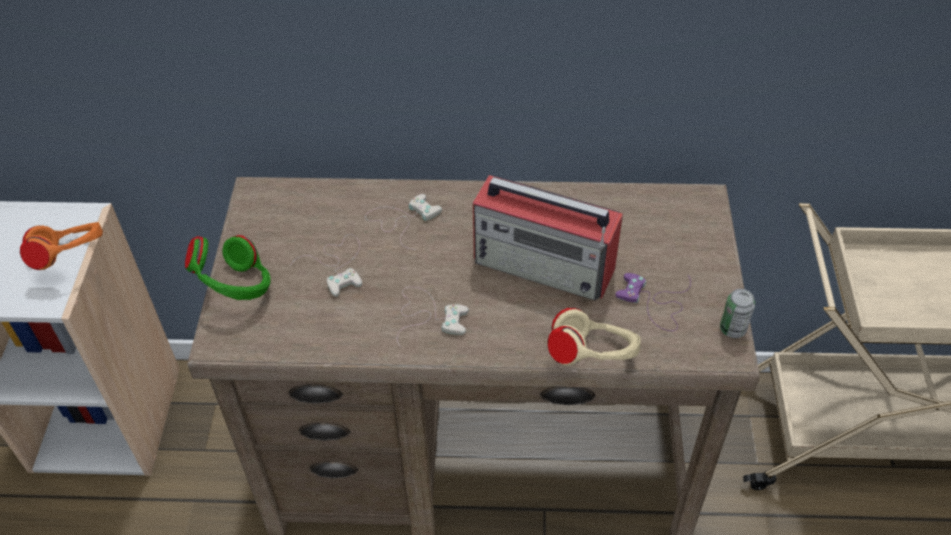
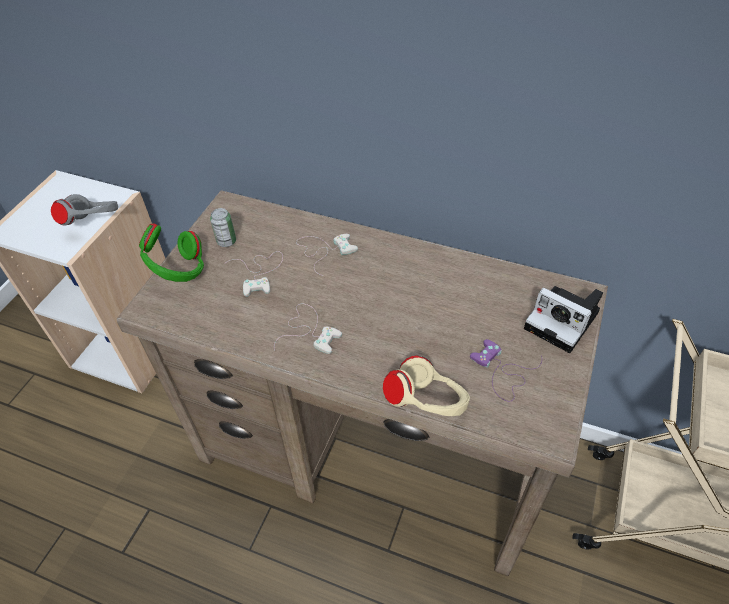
camera: 20 degrees right, 0 degrees up
orange headphones [20,222,103,270] -> grey headphones [51,194,118,226]
radio [473,175,623,301] -> none
can [720,289,755,338] -> can moved to [210,208,236,247]
none -> camera [524,286,603,353]

